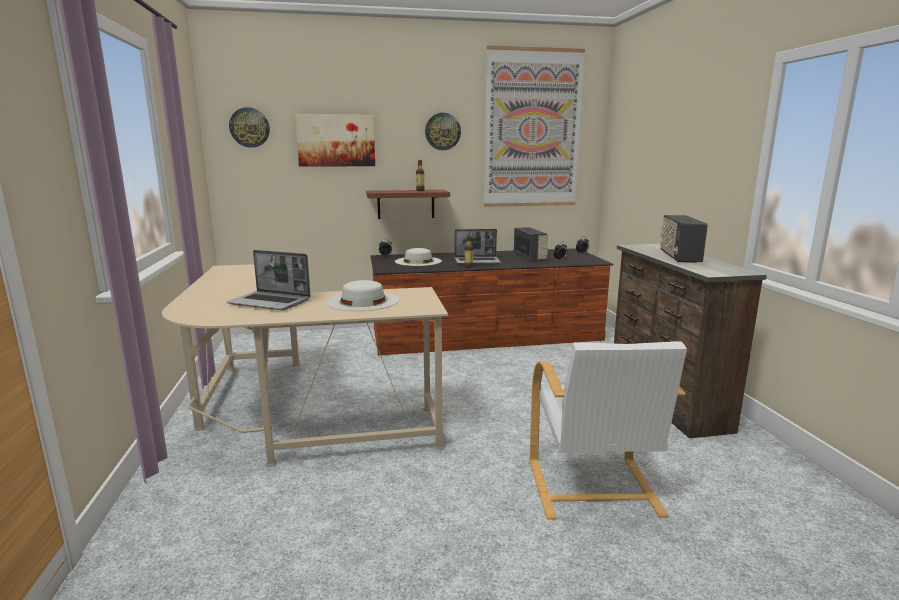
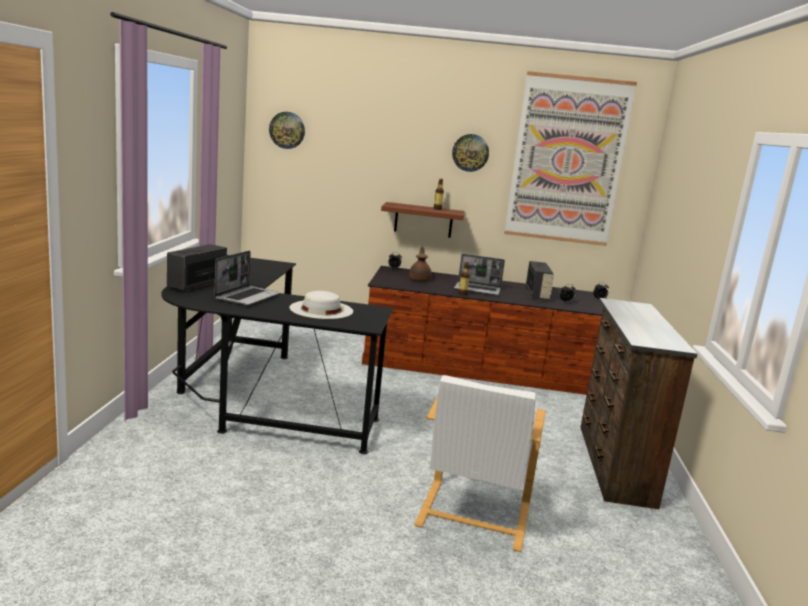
camera: 15 degrees right, 0 degrees up
beige desk [162,264,448,467] -> black desk [161,255,393,454]
laptop [227,250,311,310] -> laptop turned 105 degrees counterclockwise [214,251,280,306]
picture [295,114,375,167] -> none
white hat [395,248,442,266] -> brown teapot [409,247,432,281]
radio [660,215,708,263] -> radio moved to [167,244,227,291]

